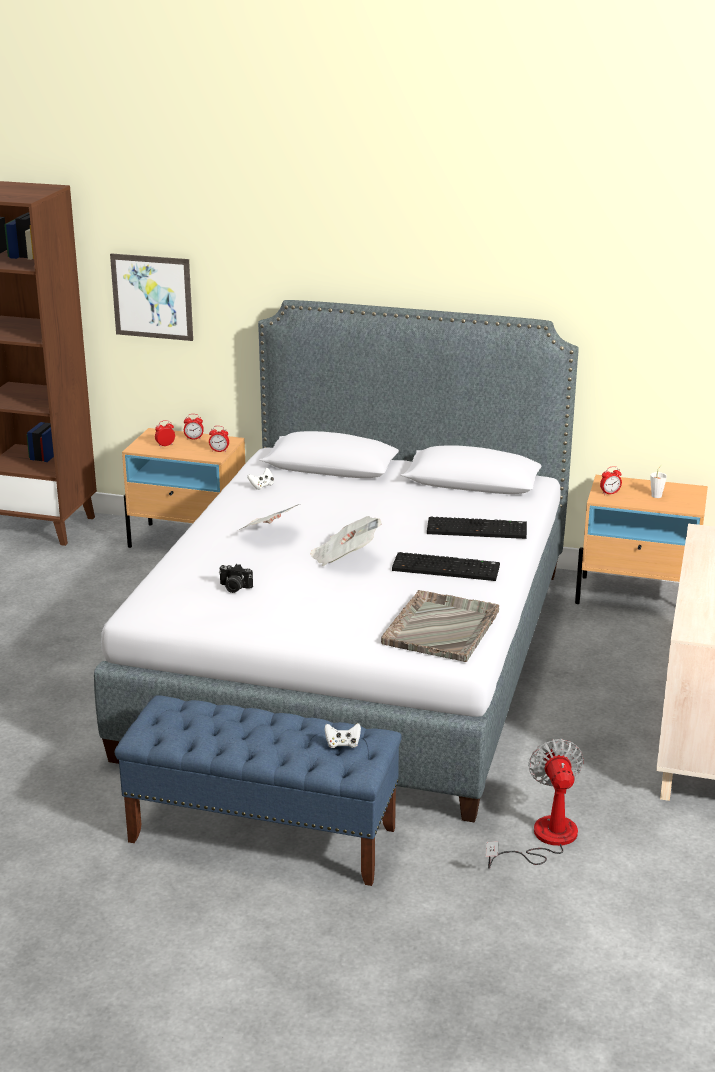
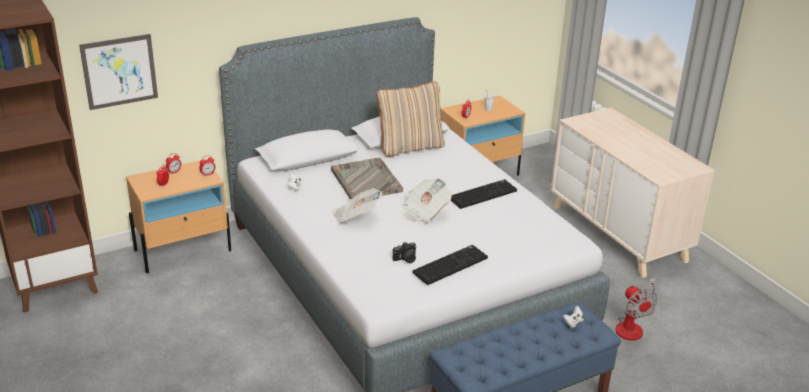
camera: 45 degrees left, 5 degrees up
grey tray [381,590,499,662] -> grey tray moved to [331,157,403,199]
keyboard [427,517,527,539] -> keyboard moved to [412,245,488,285]
fan [486,739,584,869] -> fan turned 150 degrees counterclockwise [615,278,657,341]
none -> beige pillow [377,81,445,157]

